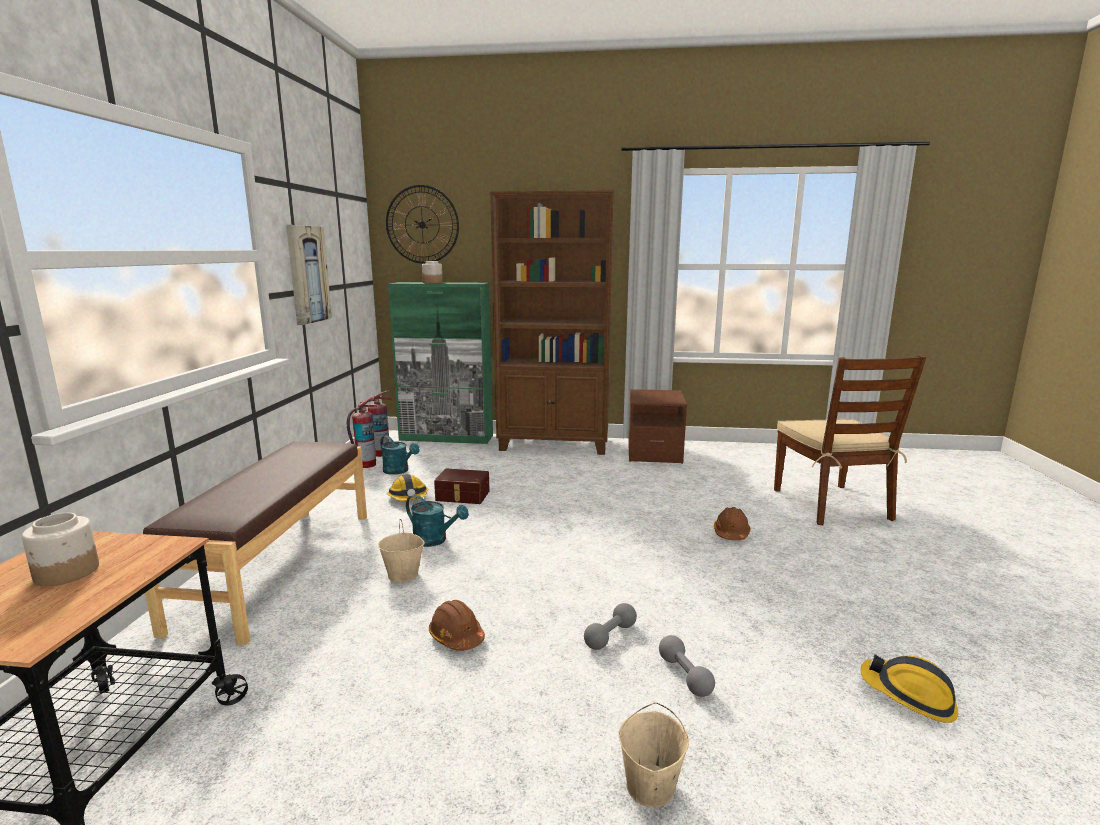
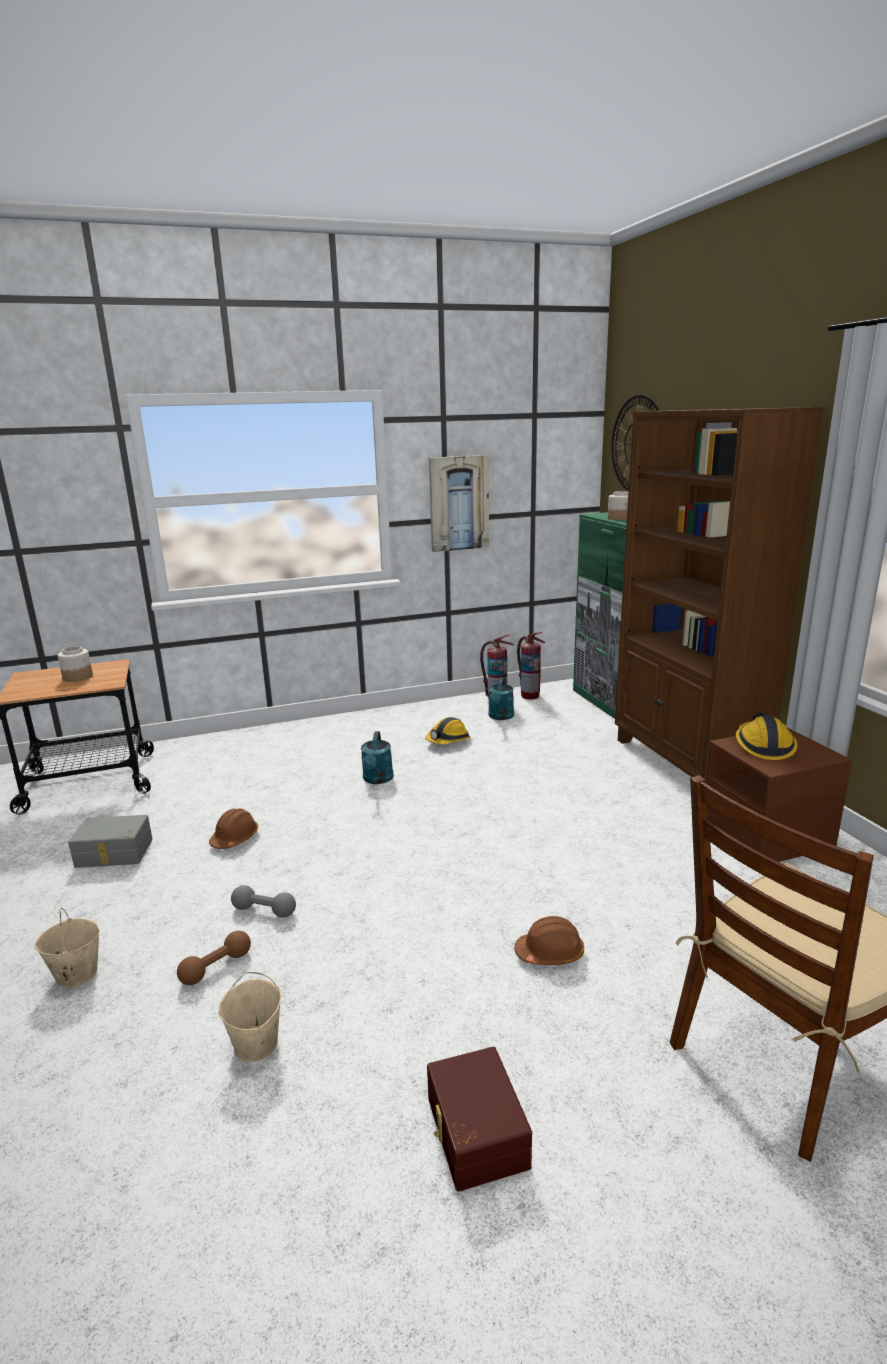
camera: 65 degrees right, 5 degrees up
brown bench [143,442,367,645] -> none
beige bucket [378,519,425,582] -> beige bucket moved to [218,972,282,1062]
brown storage box [434,469,490,504] -> brown storage box moved to [427,1047,532,1192]
grey dumbbell [659,635,715,697] -> brown dumbbell [177,931,251,985]
hard hat [861,654,958,723] -> hard hat moved to [736,713,798,760]
none -> grey storage box [68,815,153,868]

